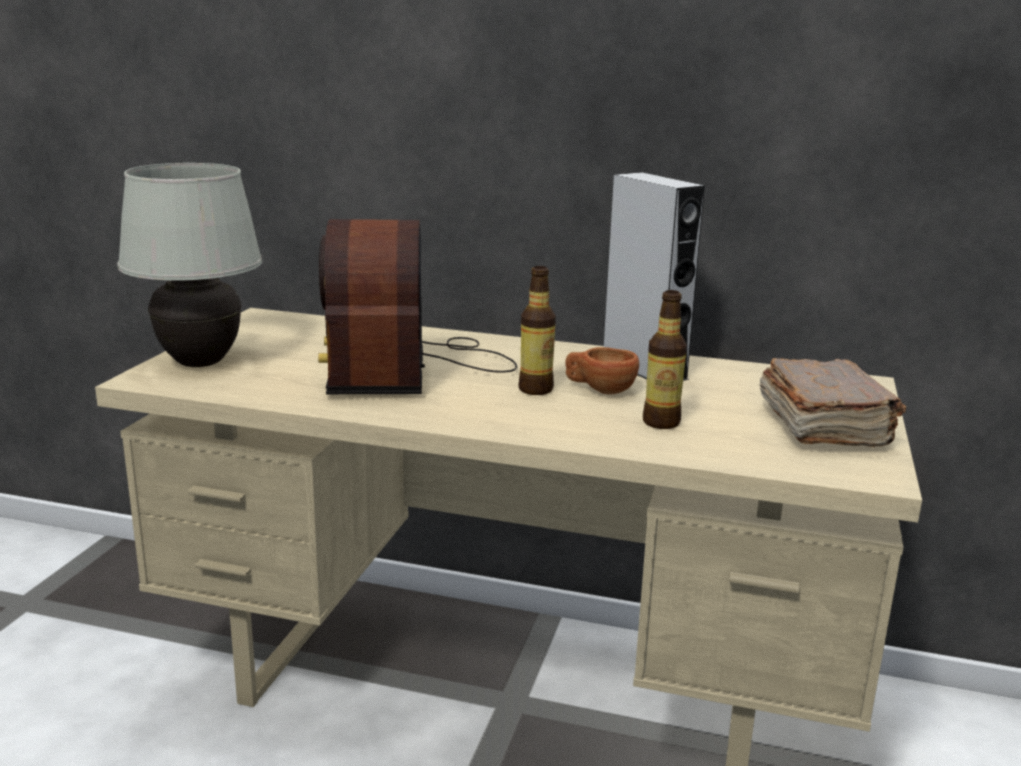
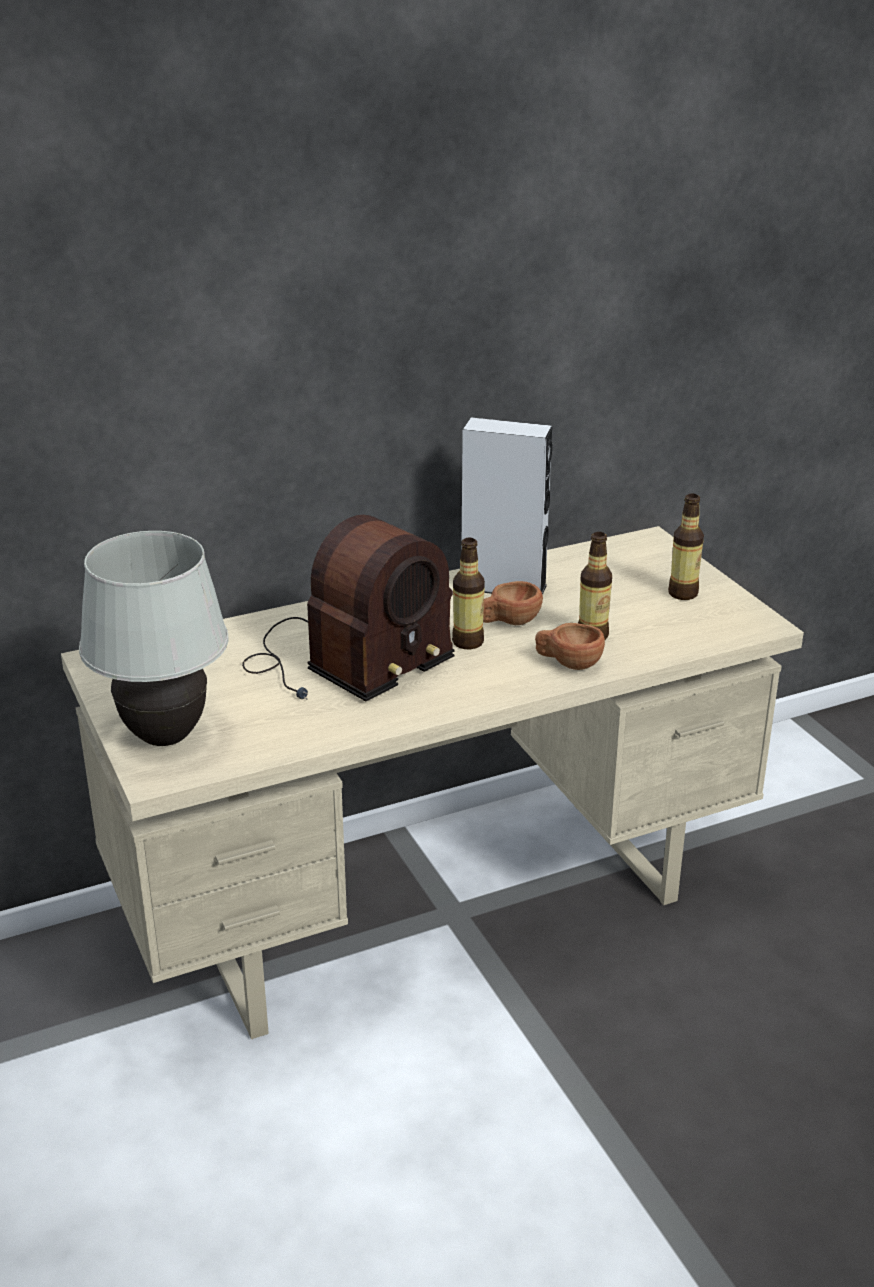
camera: 40 degrees left, 10 degrees up
radio [318,219,517,394] -> radio turned 90 degrees counterclockwise [242,515,455,701]
brown book [759,358,906,447] -> bottle [668,494,704,600]
none -> brown cup [535,623,605,670]

